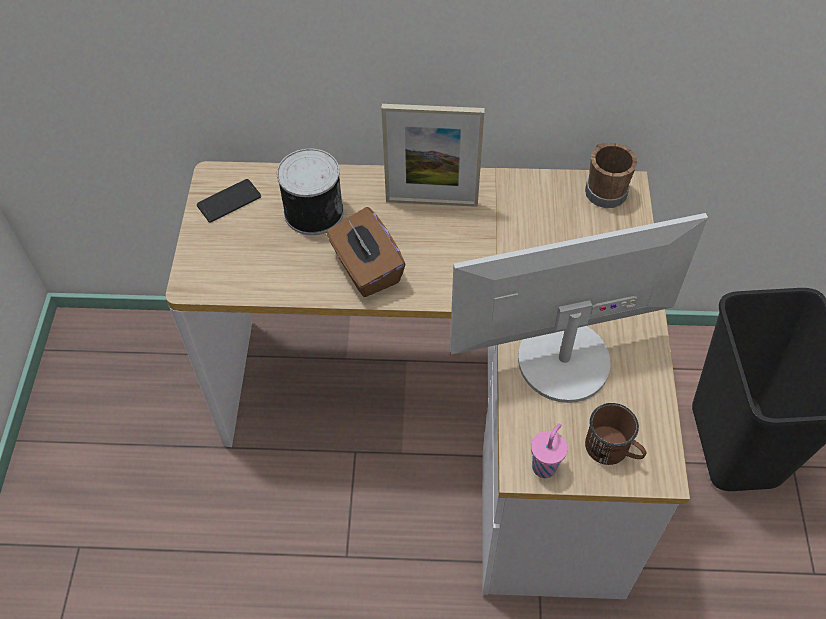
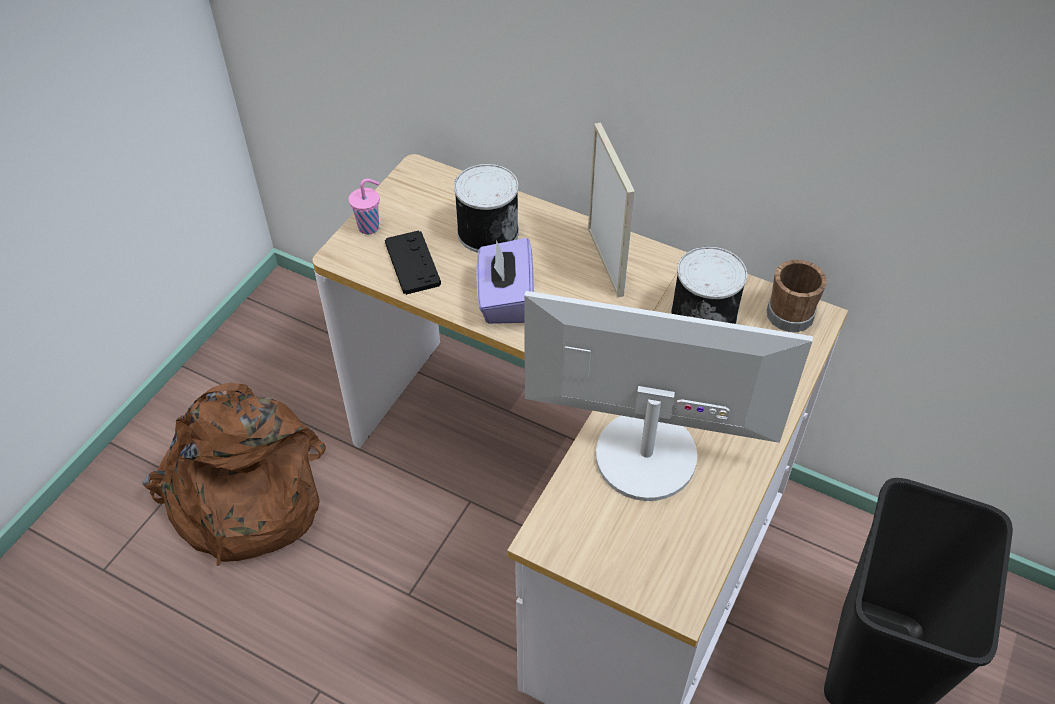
camera: 25 degrees right, 5 degrees down
phone [197,179,261,223] -> none
brown tissue box [326,207,406,297] -> purple tissue box [476,238,534,324]
picture frame [381,104,485,207] -> picture frame turned 135 degrees counterclockwise [588,123,635,297]
pink cup [531,424,567,478] -> pink cup moved to [349,178,380,234]
brown mug [585,403,646,465] -> none
none -> brown backpack [142,383,326,566]
none -> black game controller [385,230,441,295]
none -> can [670,247,747,324]

